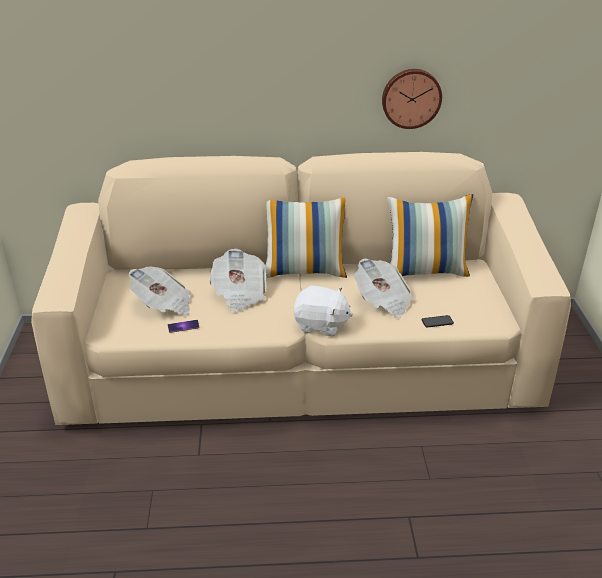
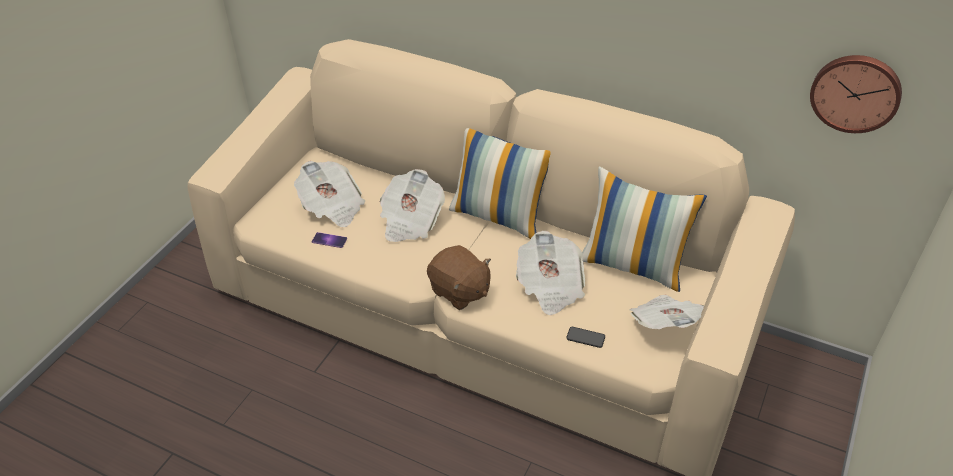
camera: 30 degrees right, 10 degrees up
white plush toy [294,286,353,336] -> brown plush toy [427,245,491,310]
wall clock [382,69,442,129] -> wall clock moved to [810,55,902,133]
none -> newspaper [629,295,704,329]

